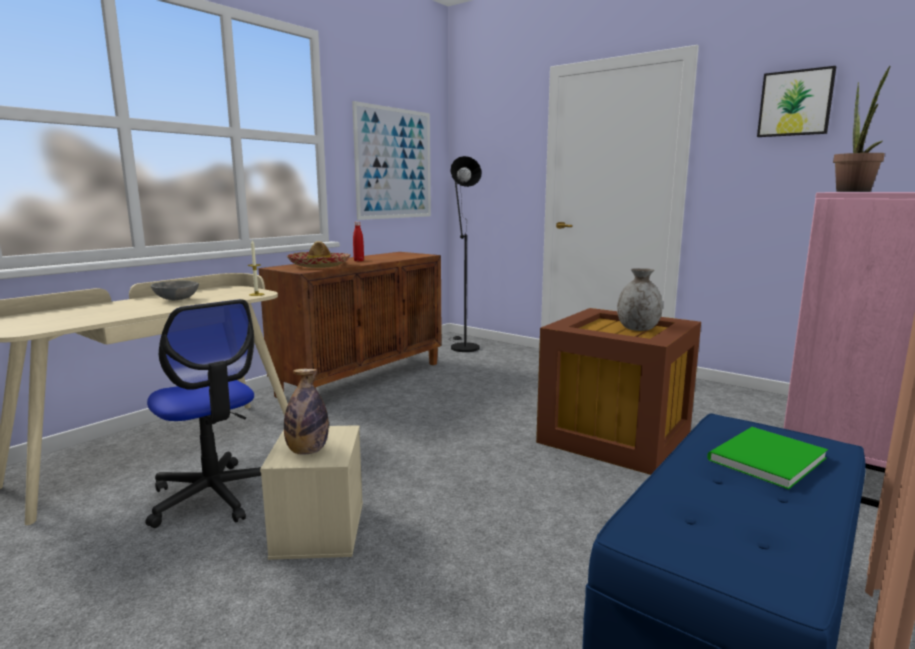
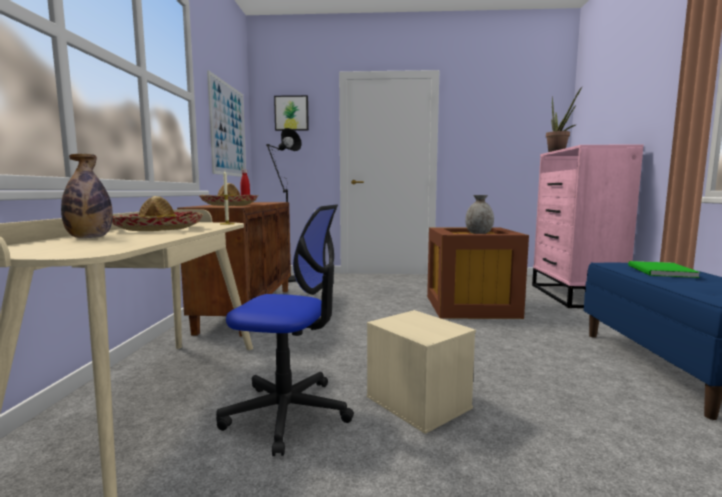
camera: 35 degrees left, 5 degrees down
grey bowl [151,281,199,301] -> hat [112,196,204,231]
bottle [284,369,329,455] -> bottle moved to [61,154,113,238]
picture [757,66,836,137] -> picture moved to [274,95,309,131]

